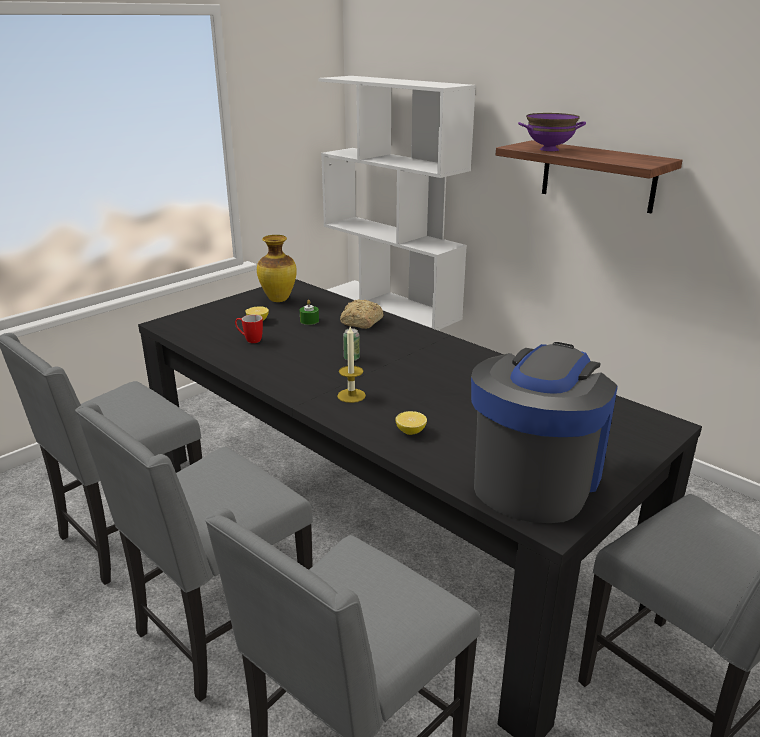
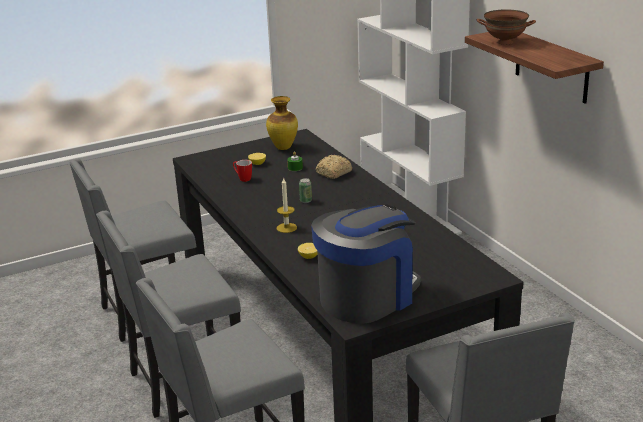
camera: 20 degrees right, 0 degrees up
purple bowl [518,113,586,151] -> brown bowl [477,9,536,44]

